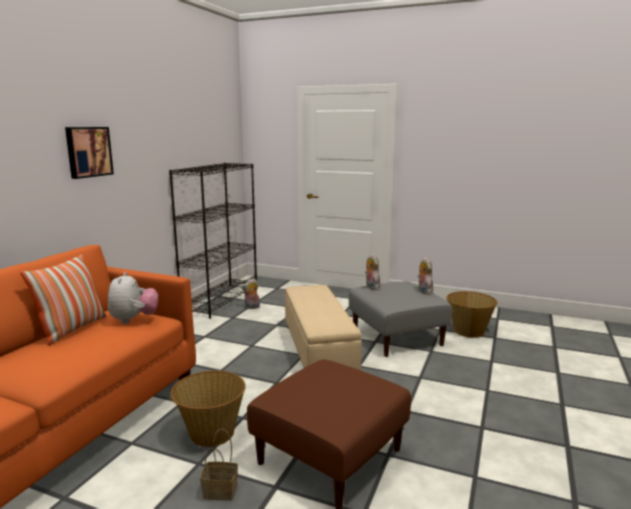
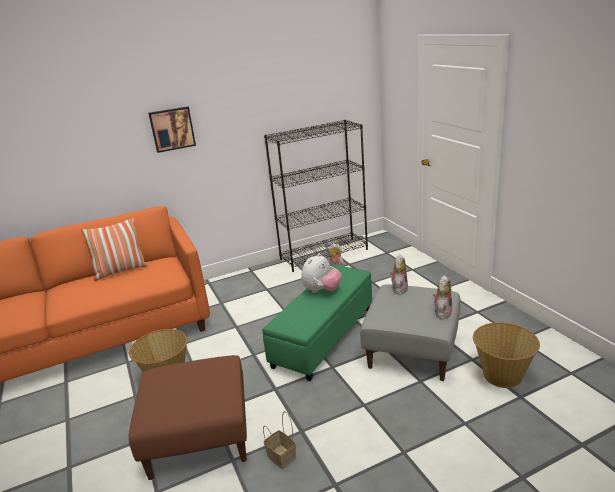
camera: 45 degrees right, 10 degrees up
plush toy [108,272,158,324] -> plush toy moved to [301,253,342,293]
basket [200,429,238,500] -> basket moved to [263,411,296,469]
beige ottoman [285,285,362,370] -> green ottoman [262,265,372,381]

